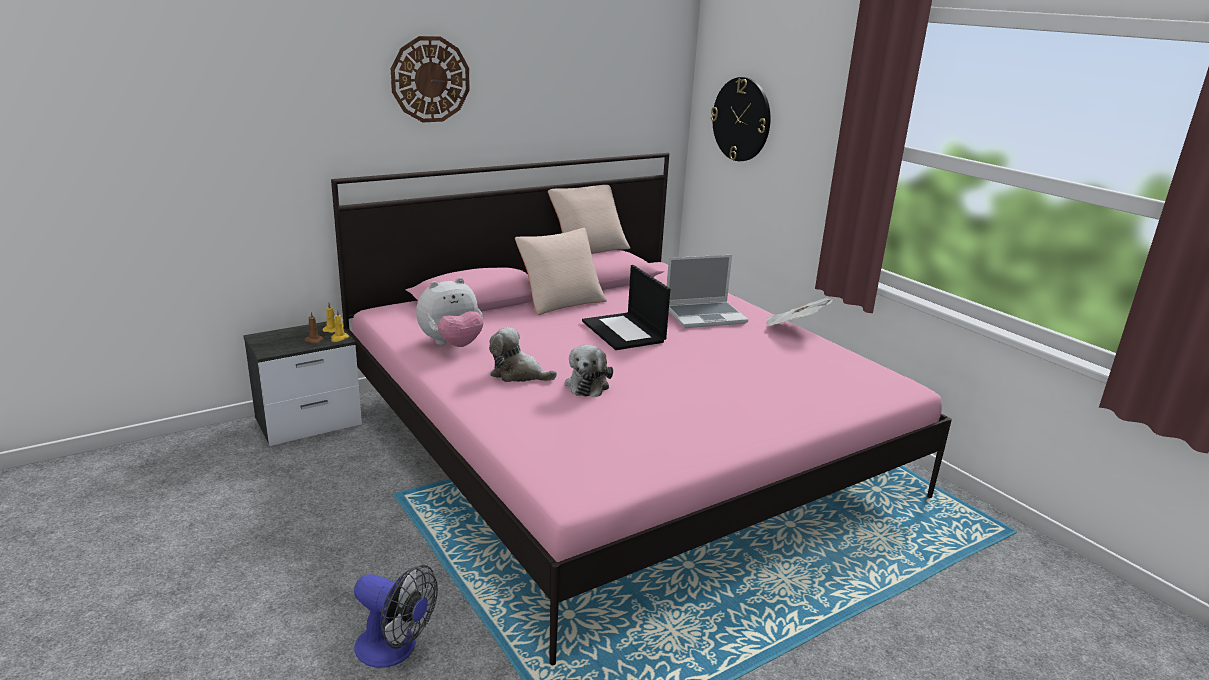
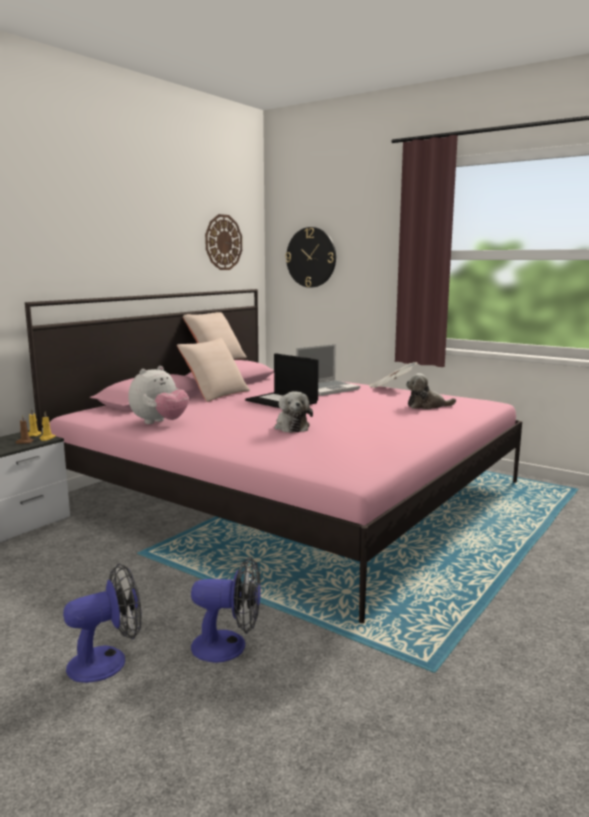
camera: 20 degrees left, 10 degrees down
wall clock [391,36,470,122] -> wall clock moved to [205,214,242,270]
plush toy [489,327,557,382] -> plush toy moved to [406,373,456,409]
none -> fan [63,563,142,683]

